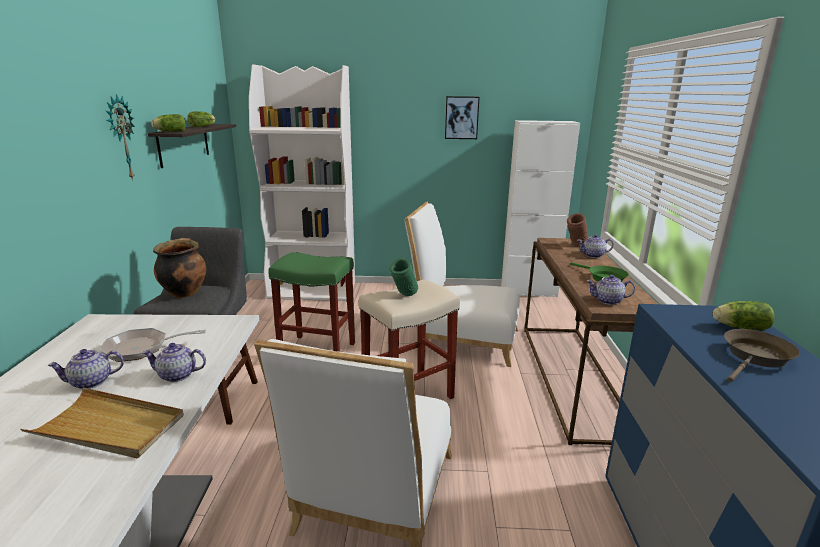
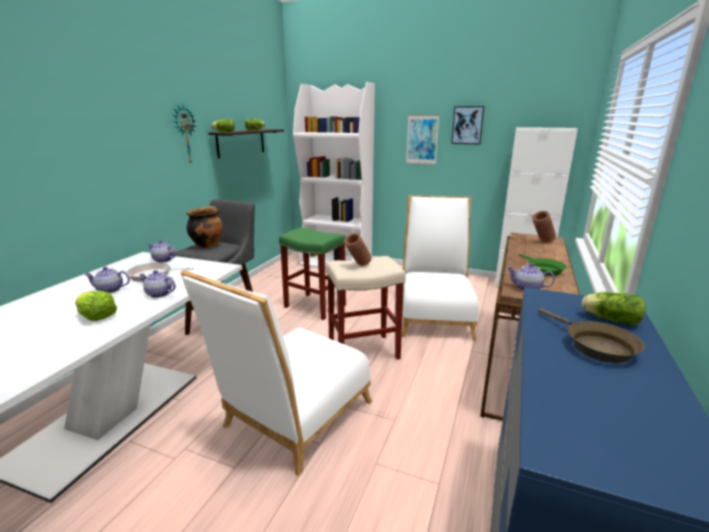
camera: 20 degrees right, 0 degrees up
beige tray [20,388,184,458] -> lettuce [75,291,117,321]
green vase [389,258,418,296] -> brown vase [344,233,372,266]
white chair [404,201,520,367] -> white chair turned 60 degrees clockwise [402,195,479,341]
teapot [577,235,614,258] -> teapot moved to [147,240,176,263]
brown frying pan [724,329,800,382] -> brown frying pan turned 90 degrees clockwise [538,308,645,363]
none -> picture [406,115,439,165]

